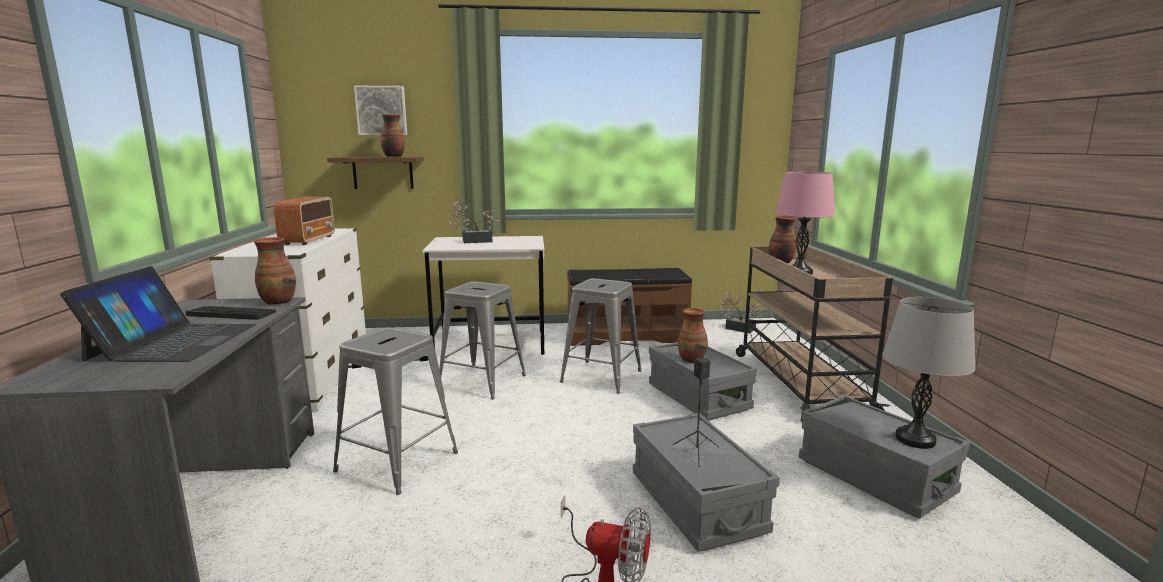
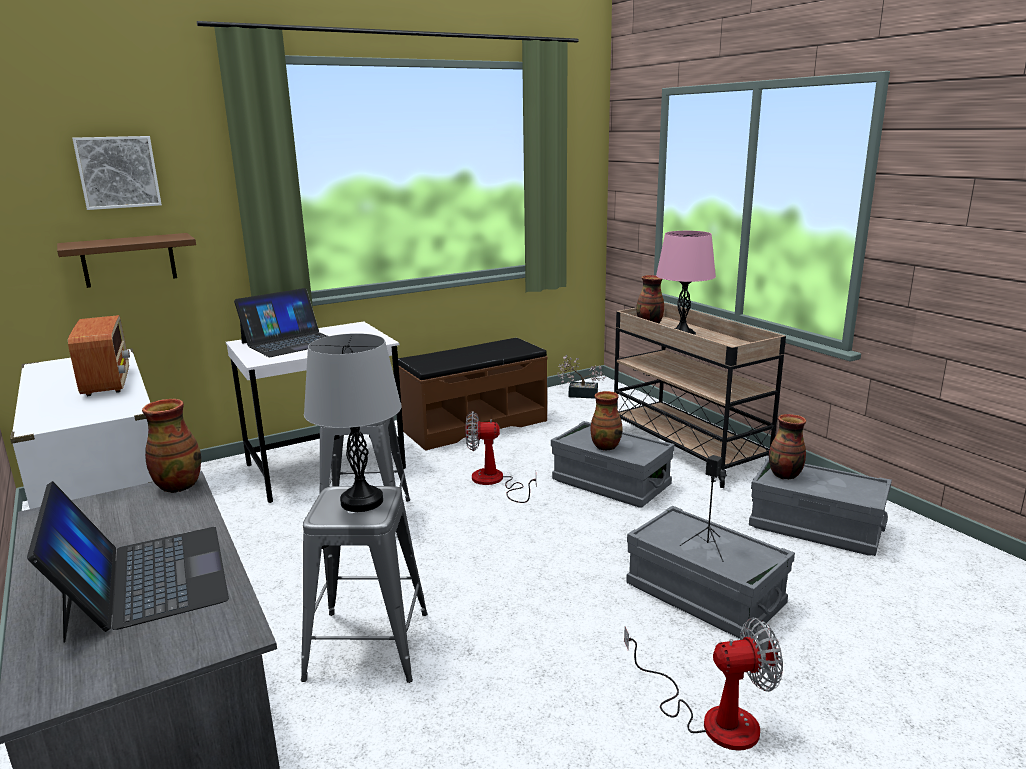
camera: 25 degrees left, 5 degrees up
keyboard [186,306,276,320] -> none
vase [381,114,405,157] -> vase moved to [769,414,806,480]
potted plant [449,201,499,243] -> laptop [234,288,328,357]
grey stool [560,278,642,394] -> fan [465,411,536,503]
grey table lamp [882,297,976,449] -> grey table lamp moved to [304,333,402,512]

